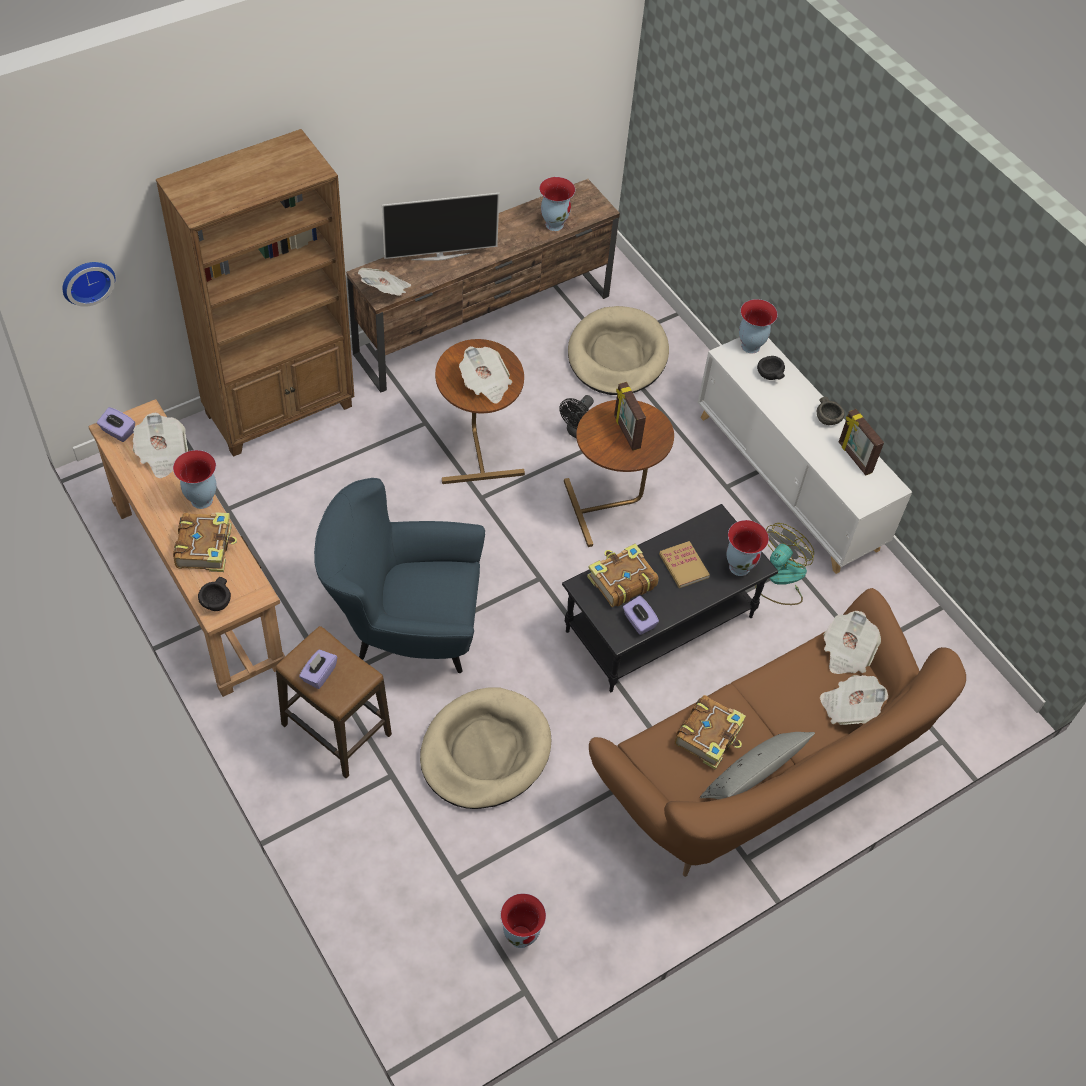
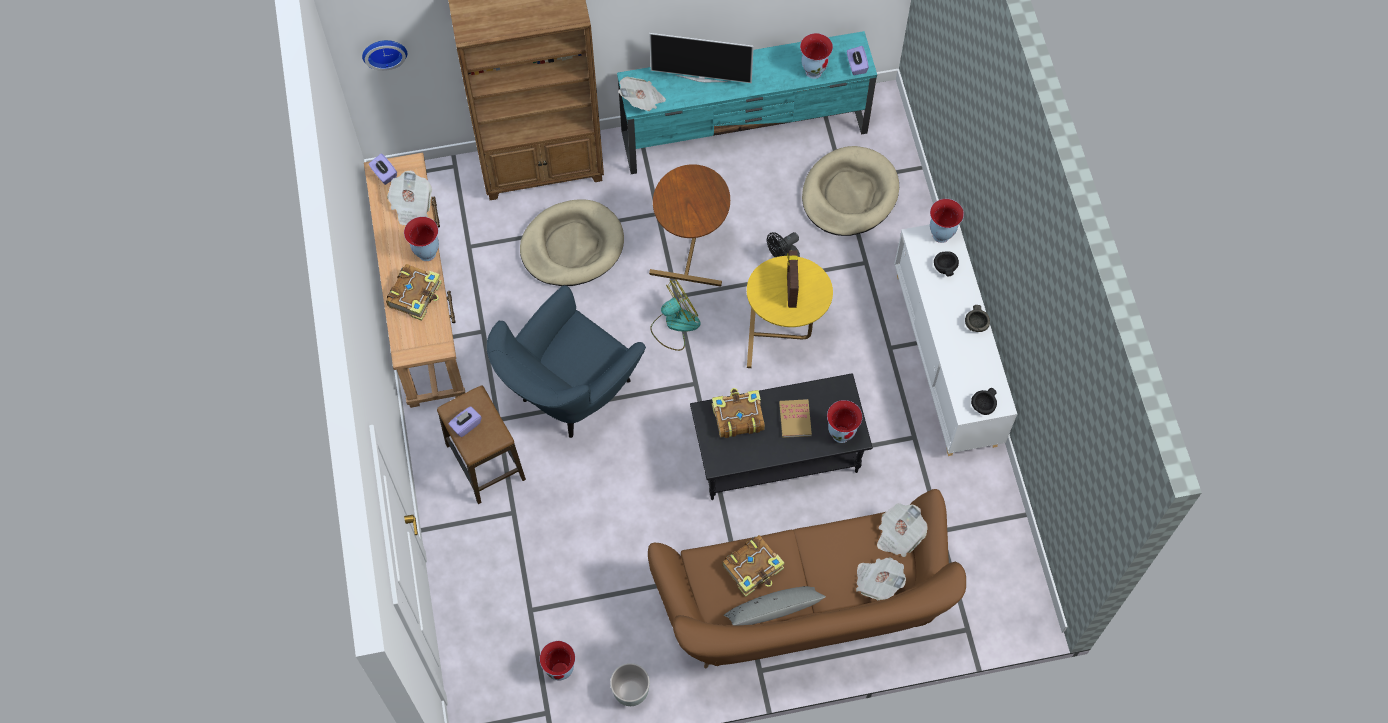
camera: 25 degrees right, 10 degrees up
black bowl [198,577,231,611] -> black bowl moved to [971,388,997,415]
blue armchair [314,478,485,673] -> blue armchair turned 75 degrees counterclockwise [487,286,646,438]
brown tv stand [346,179,620,393] -> turquoise tv stand [617,31,877,174]
beige dog bed [420,687,551,809] -> beige dog bed moved to [520,199,624,286]
newspaper [459,346,512,403] -> none
brown side table [564,400,674,547] -> yellow side table [747,256,833,368]
purple tissue box [623,596,659,635] -> purple tissue box moved to [847,46,869,75]
fan [755,523,814,605] -> fan moved to [650,279,701,351]
picture frame [839,409,884,476] -> none
none -> grey planter [610,663,650,706]

